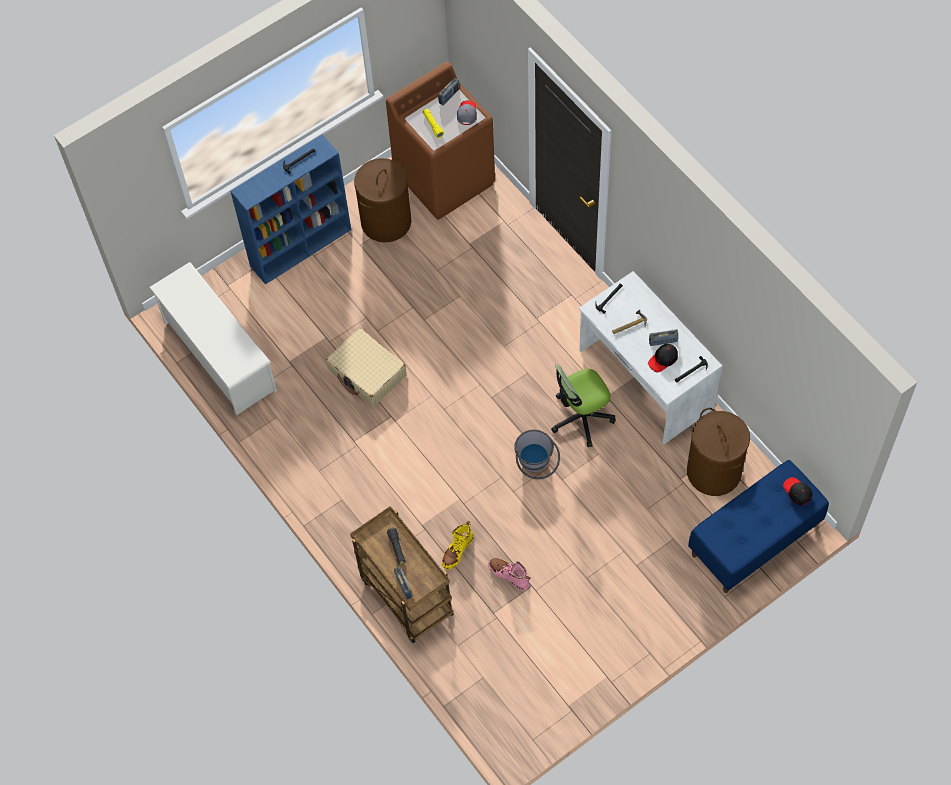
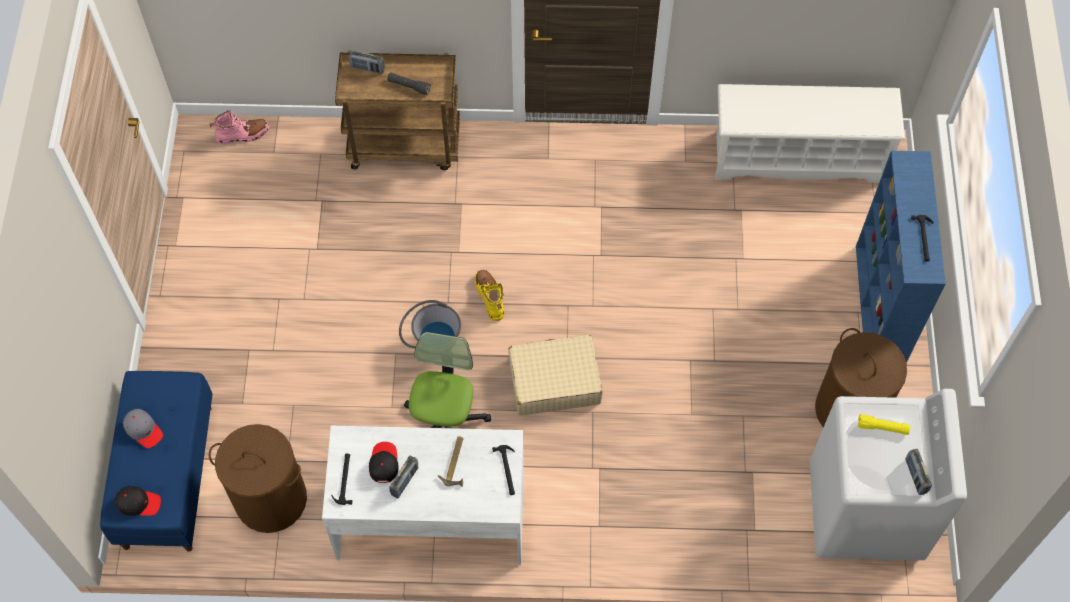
camera: 125 degrees right, 0 degrees up
beige suitcase [326,328,407,407] -> beige suitcase moved to [508,335,603,416]
brown washing machine [386,62,495,220] -> white washing machine [810,389,967,561]
yellow boot [442,521,474,570] -> yellow boot moved to [475,270,504,321]
grey cap [457,100,477,125] -> grey cap moved to [123,409,163,448]
pink boot [488,558,531,591] -> pink boot moved to [209,110,270,144]

